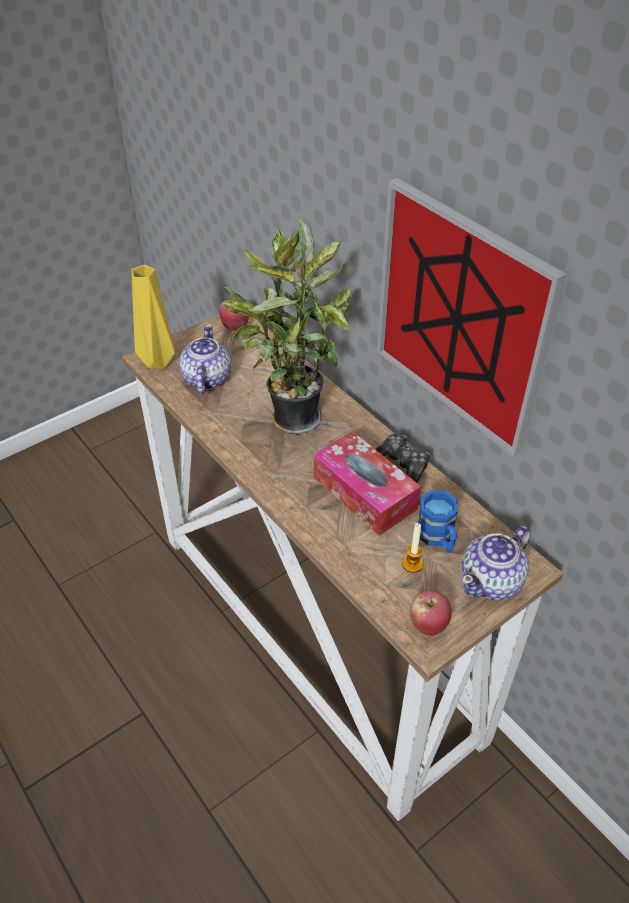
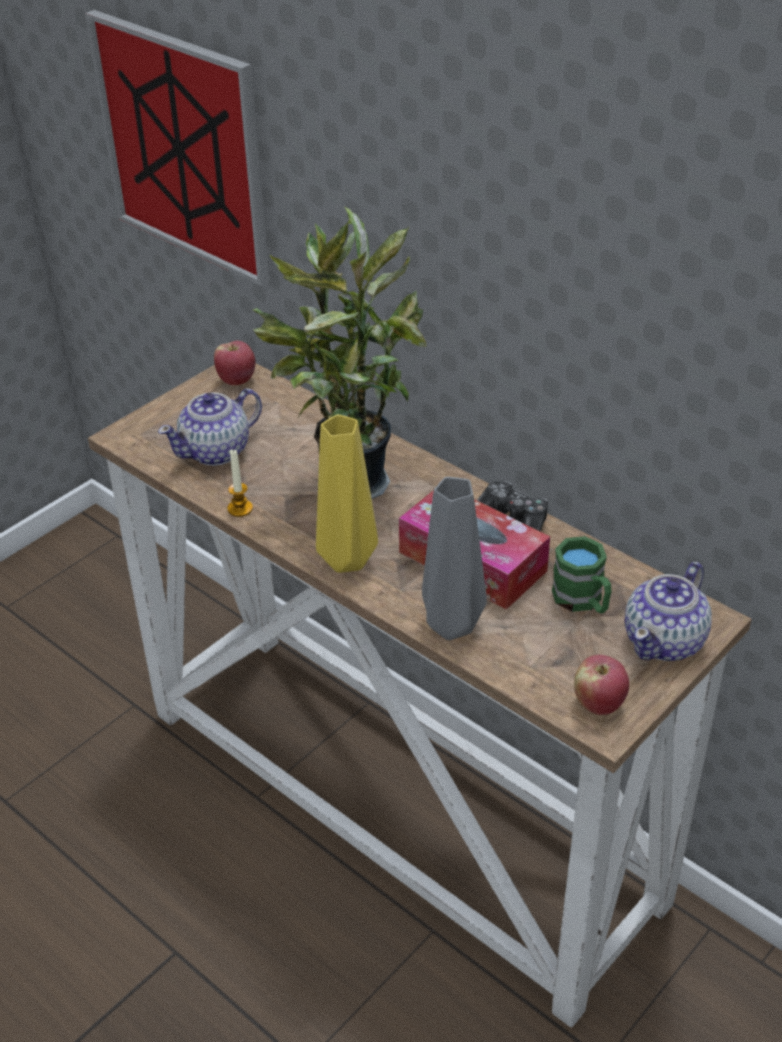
camera: 10 degrees left, 5 degrees down
yellow vase [131,265,175,369] -> yellow vase moved to [316,414,378,573]
teapot [179,324,231,394] -> teapot turned 120 degrees counterclockwise [158,388,262,466]
picture [377,178,567,457] -> picture moved to [85,10,270,286]
candle [402,523,423,573] -> candle moved to [227,449,253,517]
blue mug [418,490,458,552] -> green mug [552,536,612,614]
none -> grey vase [422,477,487,640]

